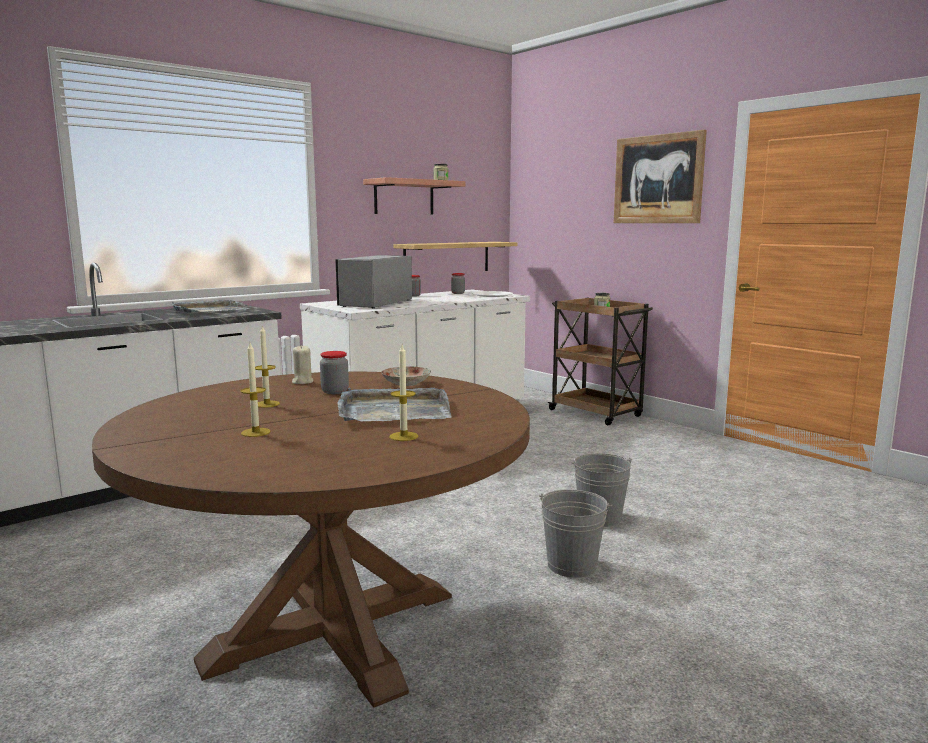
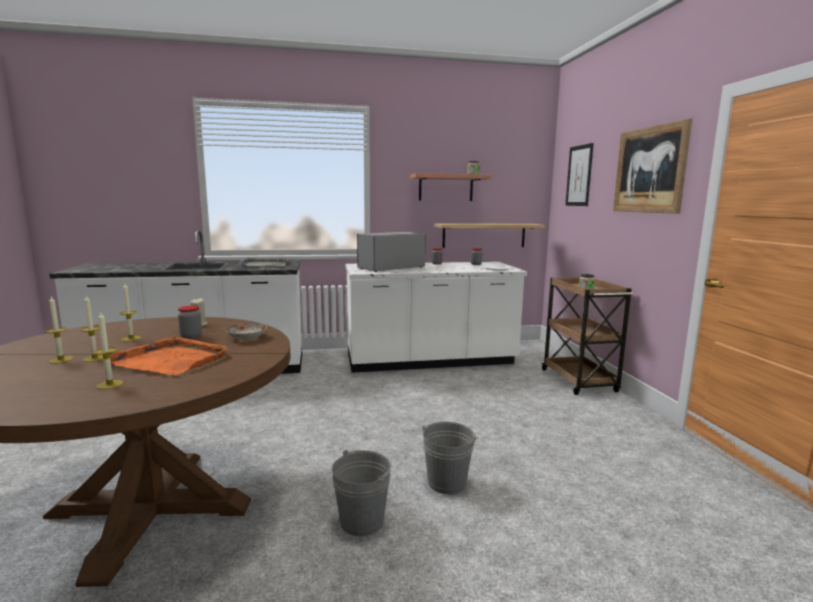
camera: 30 degrees right, 0 degrees up
grey tray [337,387,452,422] -> orange tray [110,336,228,375]
none -> candle [81,295,103,362]
none -> picture [565,143,594,206]

